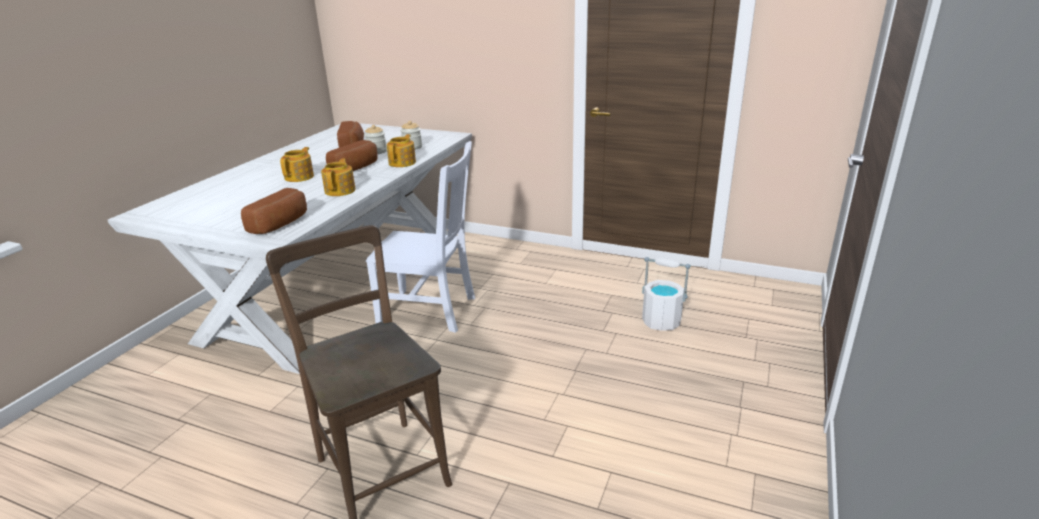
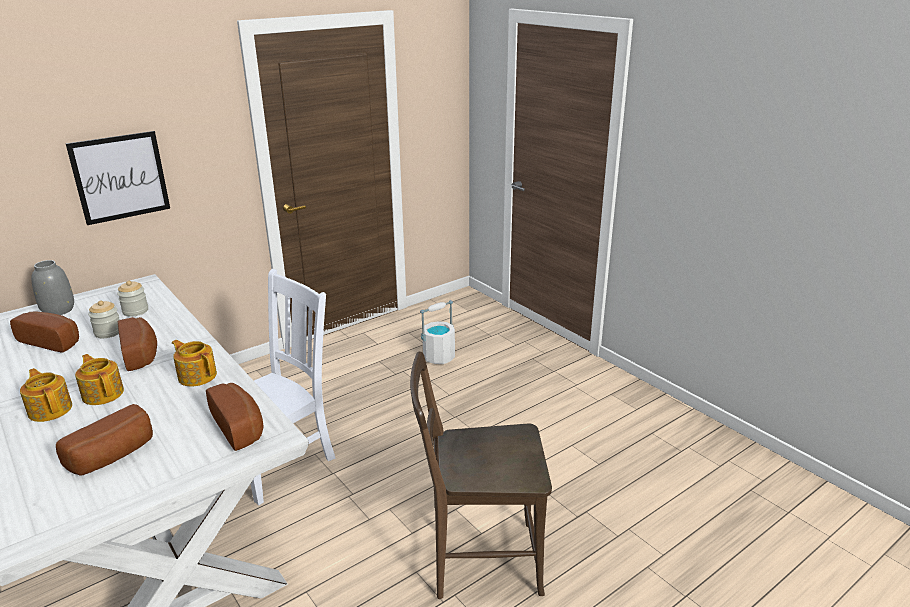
camera: 60 degrees left, 0 degrees up
teapot [387,134,416,167] -> teapot moved to [20,368,72,422]
none -> grey vase [31,260,74,315]
none -> bread [56,404,153,476]
none -> picture [66,131,170,225]

